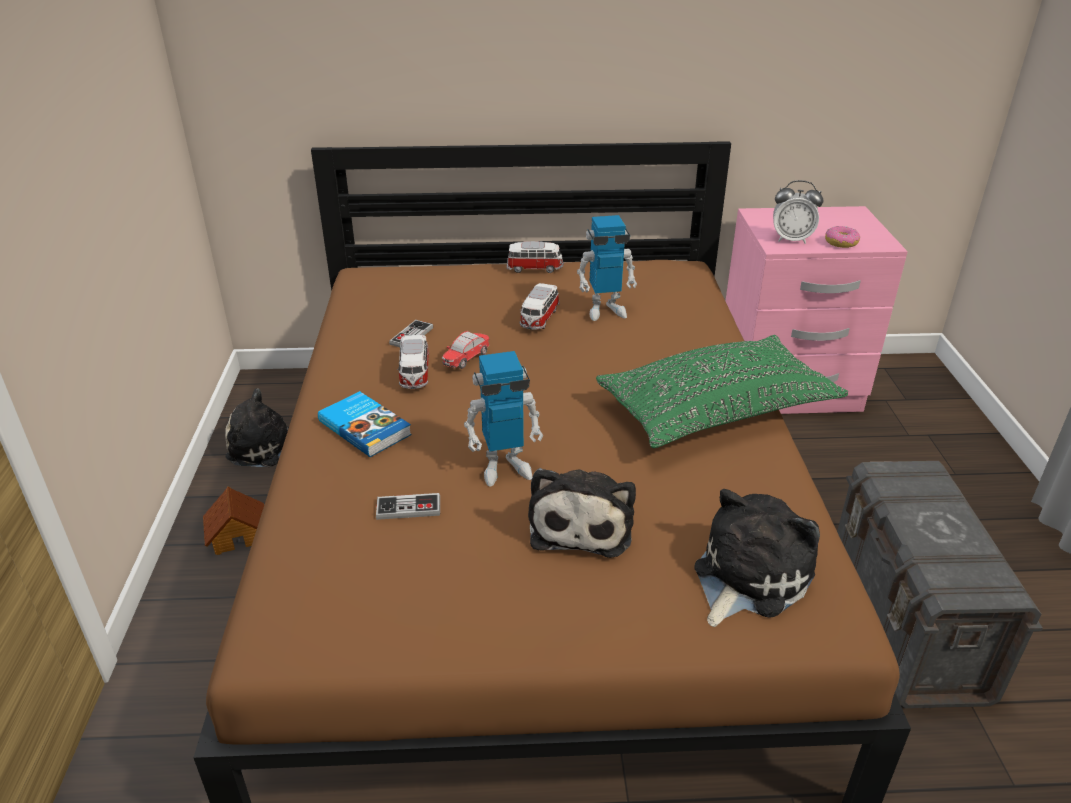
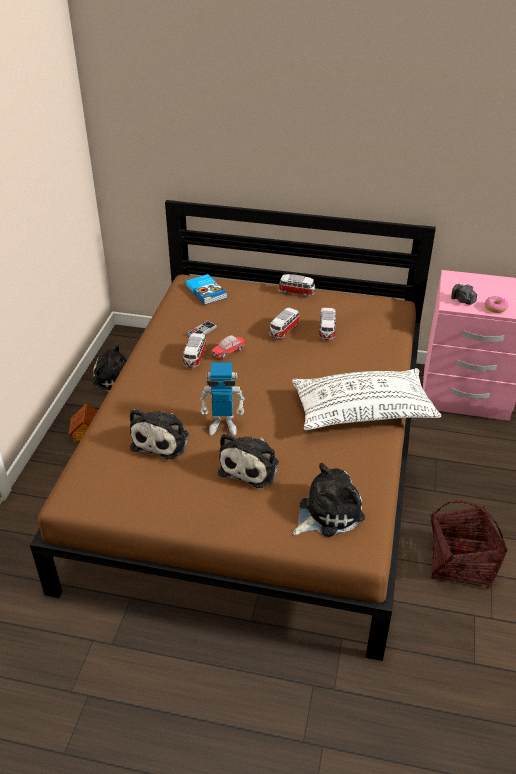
camera: 15 degrees right, 5 degrees up
book [318,391,412,457] -> book moved to [186,274,227,305]
game controller [376,493,440,520] -> plush toy [130,409,189,459]
toy robot [577,215,637,321] -> toy car [318,308,336,340]
green pillow [596,335,848,448] -> white pillow [292,368,441,430]
alarm clock [773,180,823,244] -> camera [451,284,477,305]
grey storage box [837,461,1043,709] -> basket [431,500,508,589]

